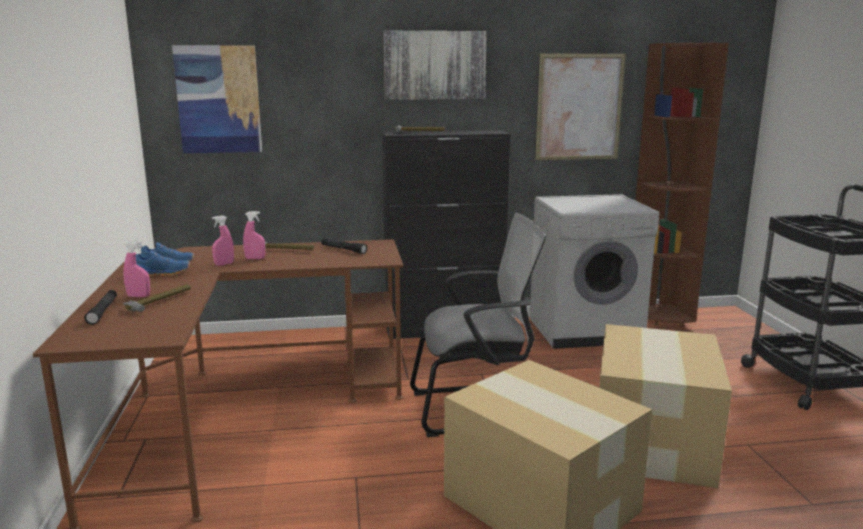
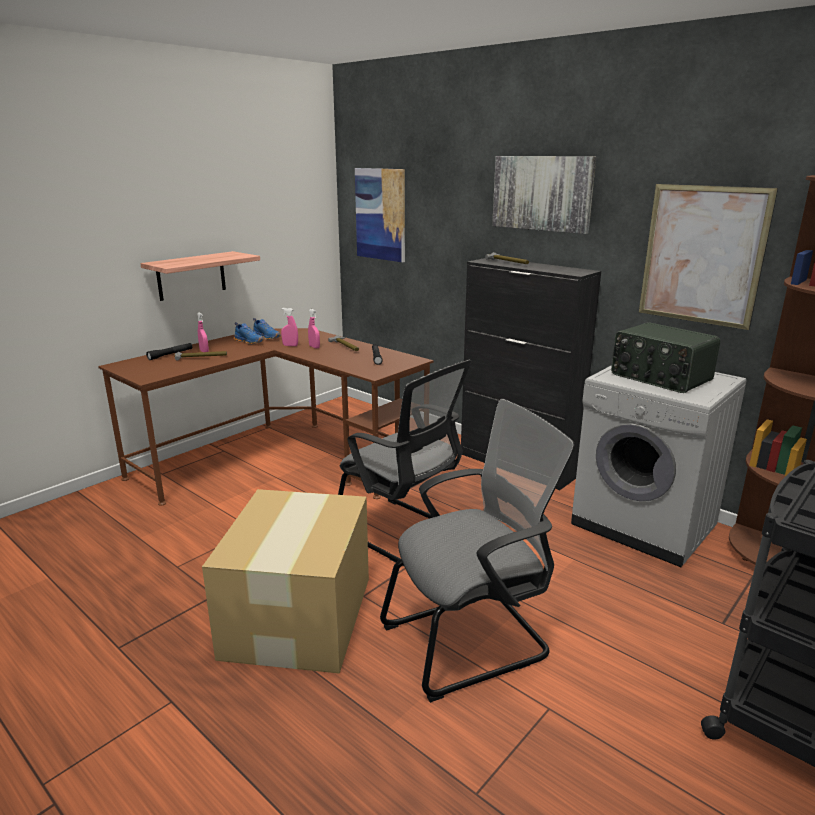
camera: 50 degrees right, 5 degrees up
cardboard box [599,324,732,488] -> chair [380,399,575,703]
none -> shelf [140,251,260,301]
none -> radio [611,322,720,393]

